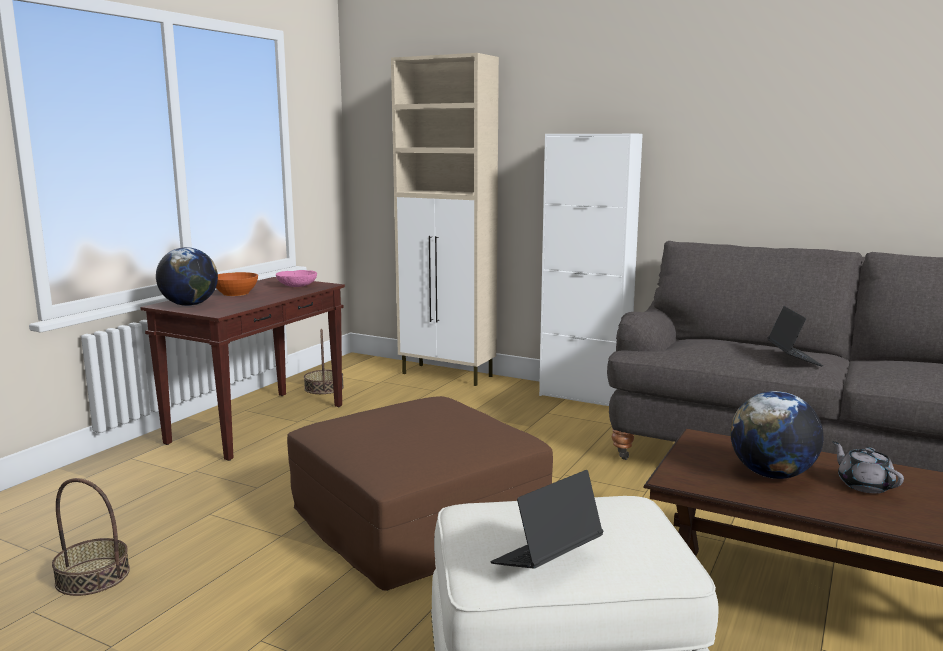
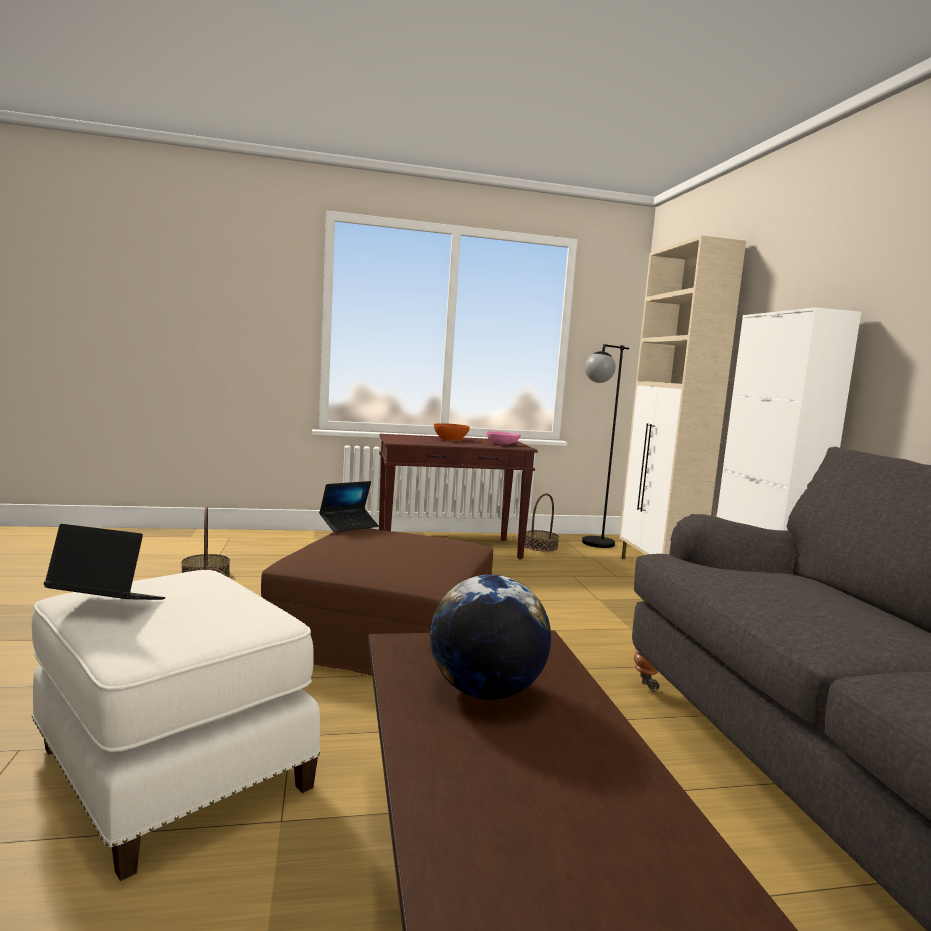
camera: 50 degrees right, 5 degrees down
globe [156,247,218,306] -> none
laptop [768,306,823,366] -> laptop moved to [319,481,379,532]
grey teapot [832,441,904,493] -> none
none -> black floor lamp [582,344,629,548]

